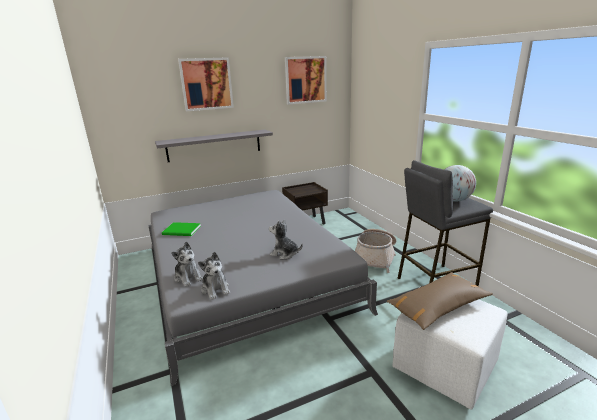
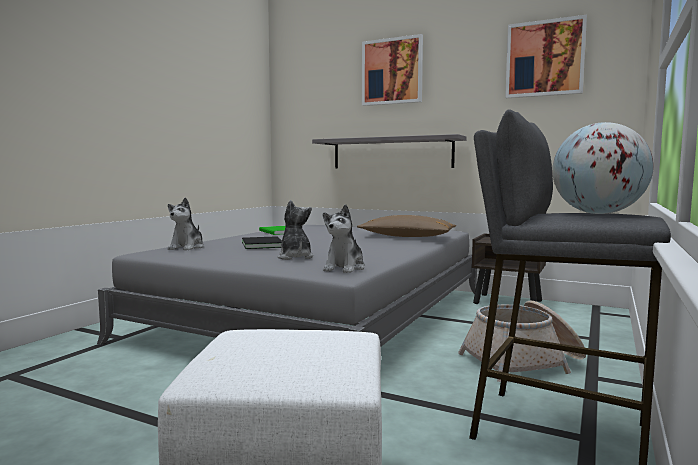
camera: 50 degrees right, 15 degrees down
plush toy [198,252,230,300] -> plush toy moved to [323,205,365,273]
brown pillow [387,272,493,330] -> brown pillow moved to [357,215,456,237]
none -> black book [242,236,282,249]

